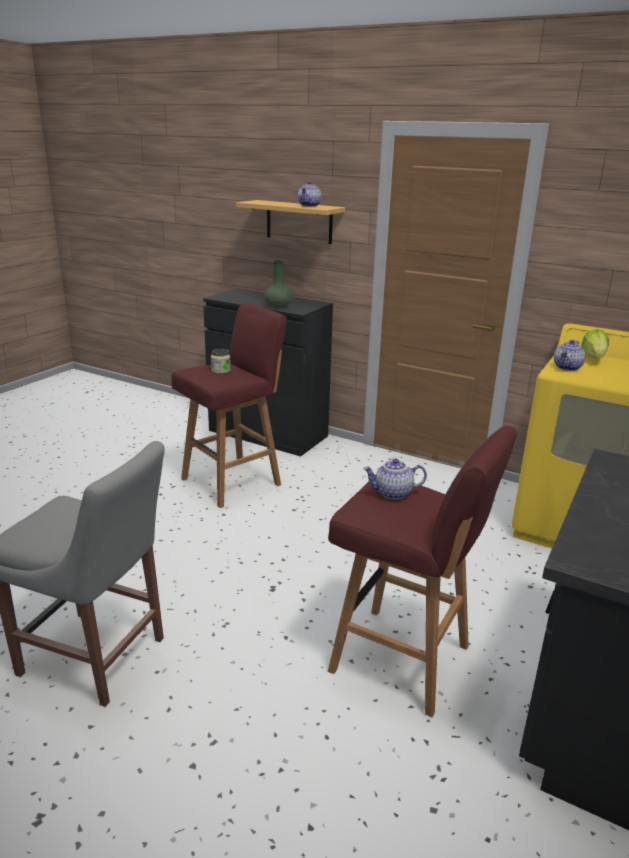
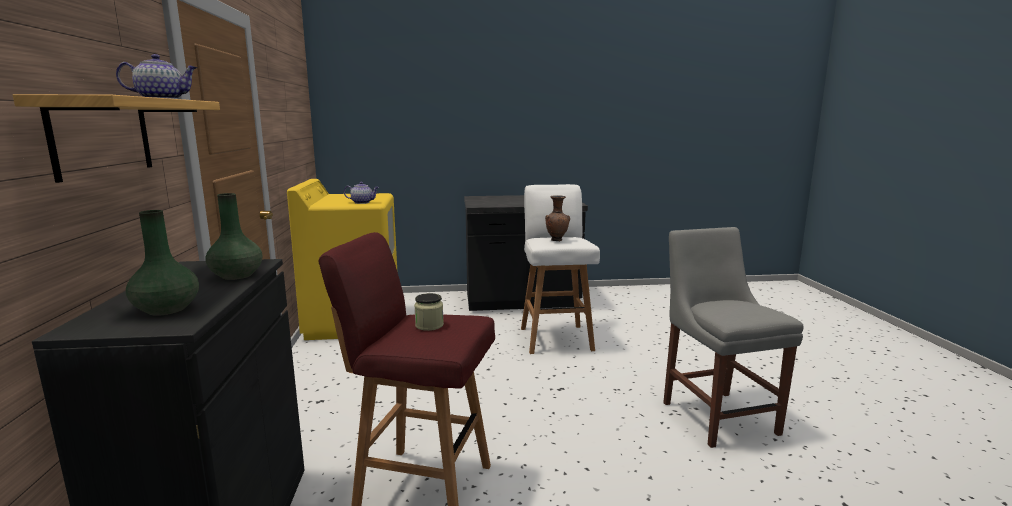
camera: 125 degrees left, 10 degrees down
red stool [328,426,517,717] -> white stool [521,184,600,354]
teapot [363,458,427,500] -> brown vase [545,195,570,242]
lettuce [581,329,609,359] -> none
none -> green vase [126,210,199,316]

